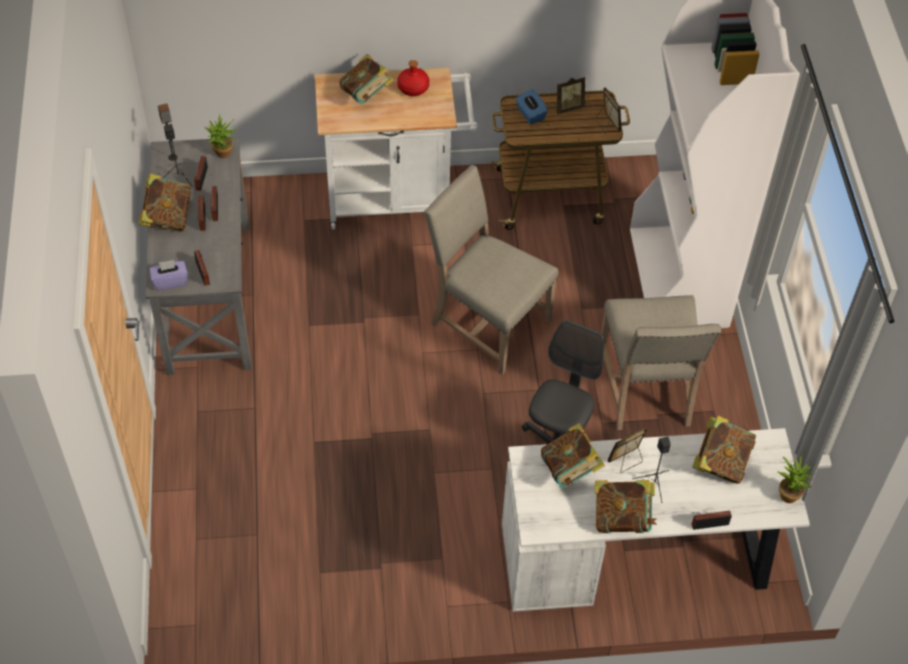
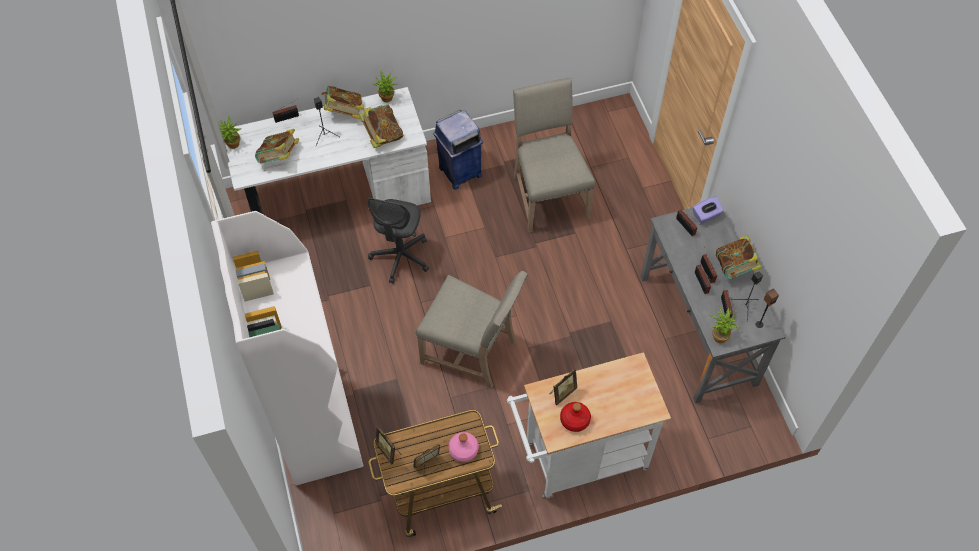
camera: 170 degrees right, 5 degrees up
book [339,54,394,104] -> none
blue tissue box [515,89,548,124] -> pink bottle [448,432,479,462]
beige chair [601,295,721,430] -> beige chair moved to [513,77,595,232]
picture frame [607,428,647,473] -> picture frame moved to [550,368,577,405]
none -> potted plant [373,70,399,102]
none -> blue trash can [433,110,483,190]

